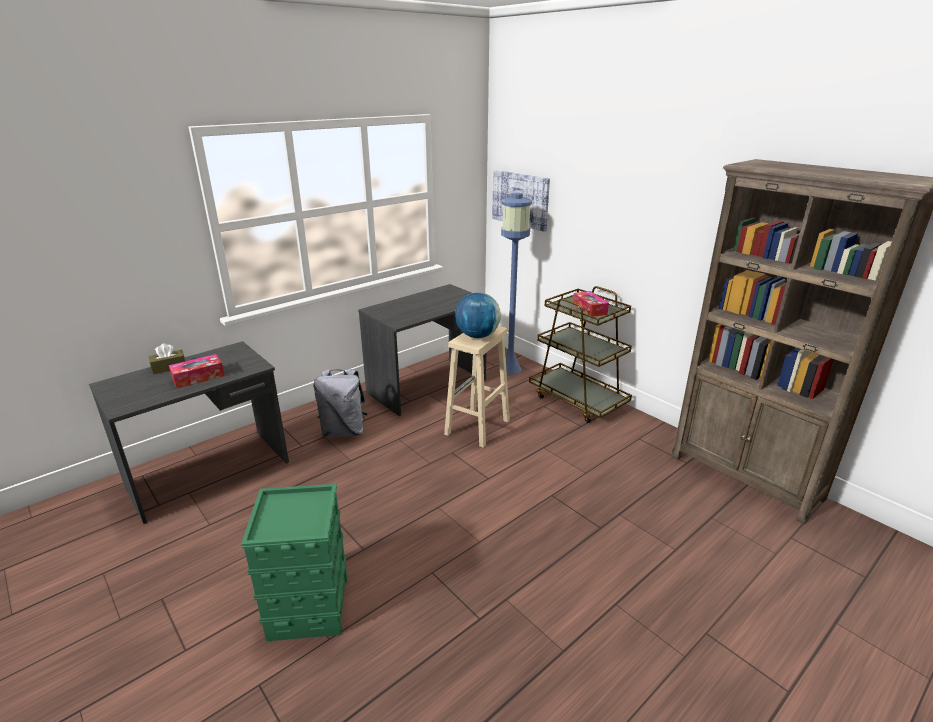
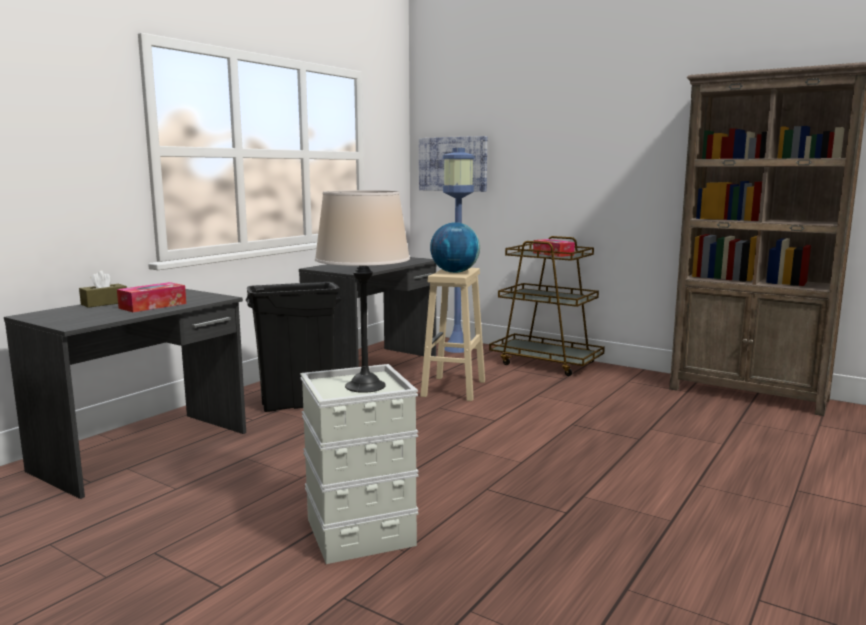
camera: 15 degrees left, 15 degrees down
green storage box [241,484,347,641] -> grey storage box [300,364,419,564]
grey backpack [313,368,367,437] -> black trash can [246,282,341,412]
none -> beige table lamp [315,190,410,393]

